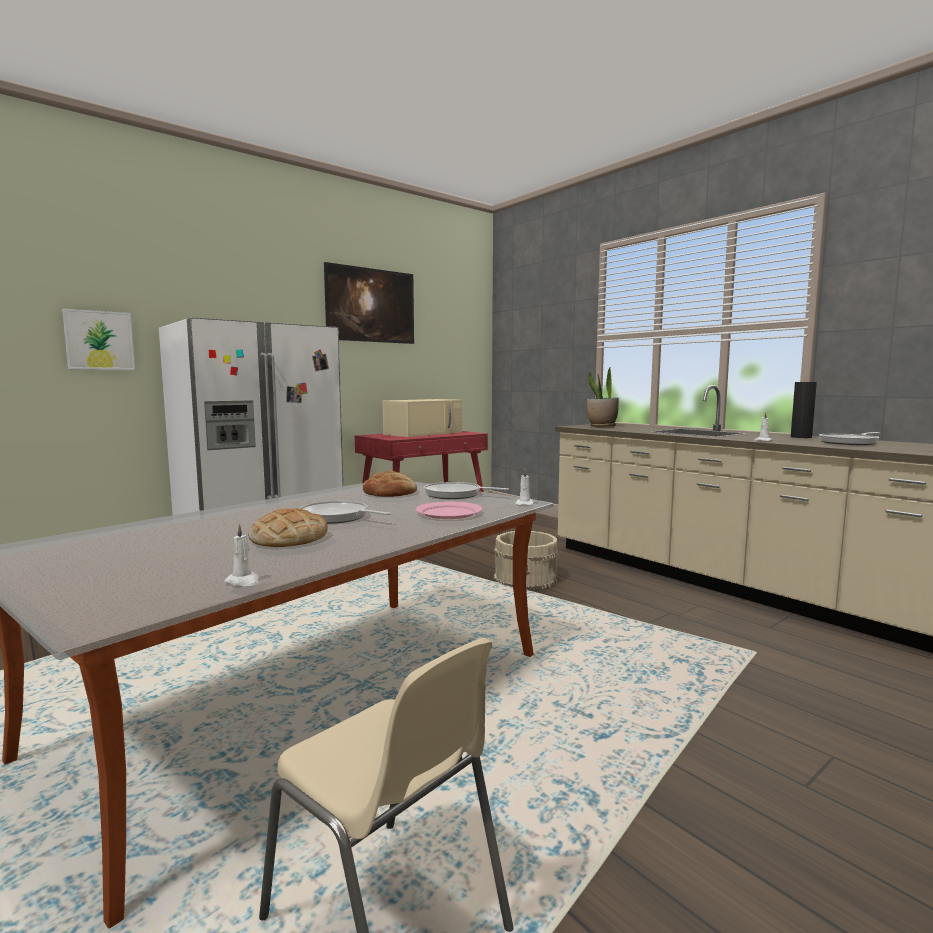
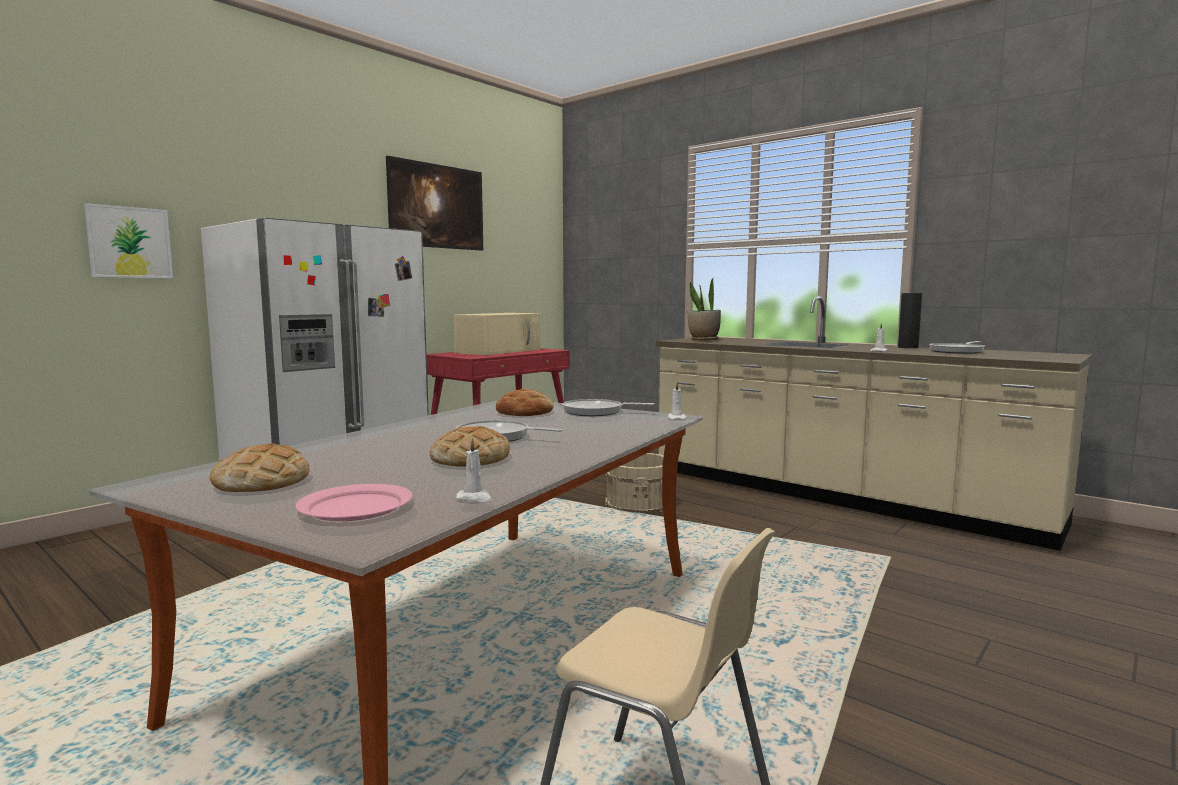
camera: 10 degrees left, 0 degrees up
pink plate [415,501,482,519] -> pink plate moved to [295,484,413,521]
none -> bread [210,443,310,492]

